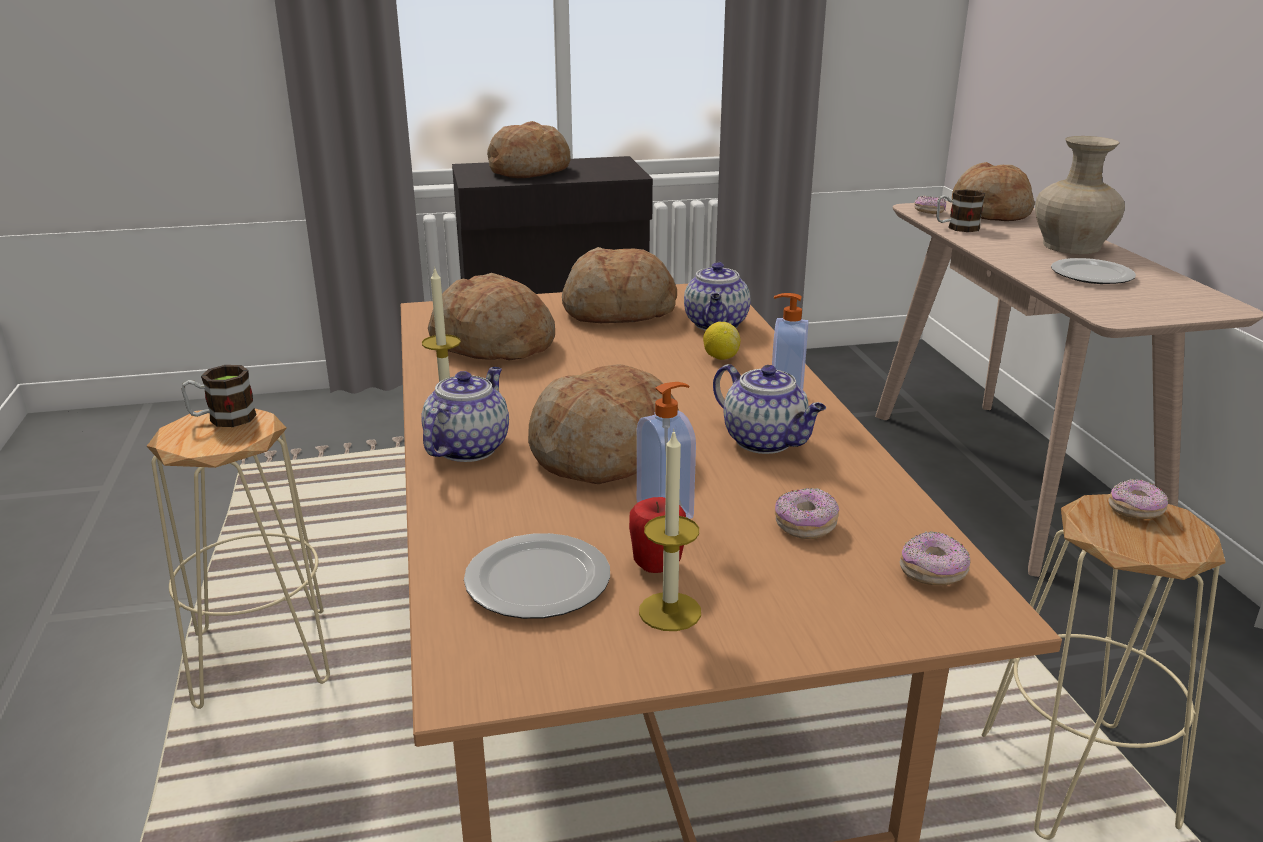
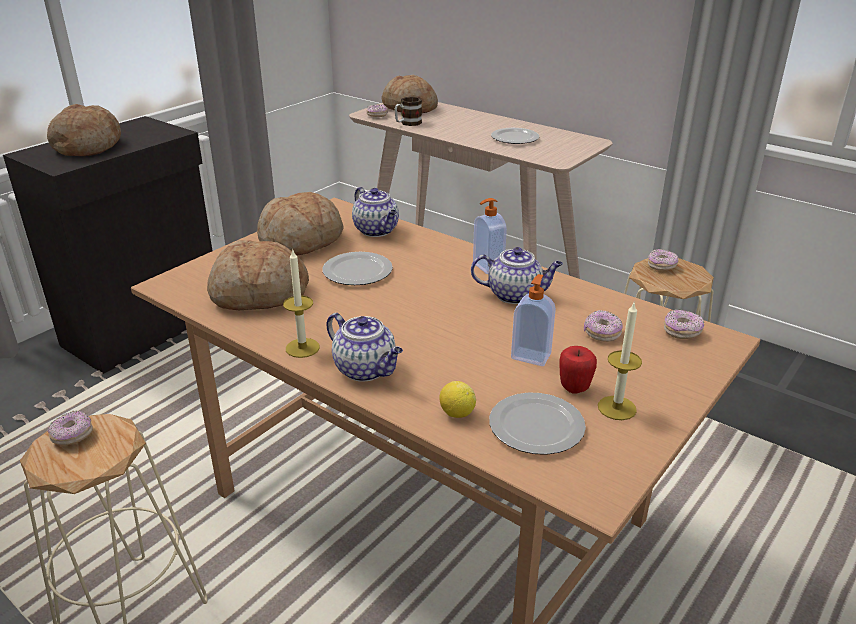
camera: 40 degrees left, 5 degrees up
mug [181,365,257,427] -> donut [48,411,93,445]
teapot [421,367,509,462] -> teapot turned 150 degrees clockwise [326,313,403,382]
bread [528,364,679,484] -> none
lemon [703,322,740,360] -> lemon moved to [440,381,476,418]
beige vase [1035,136,1125,254] -> none
none -> plate [323,252,393,285]

